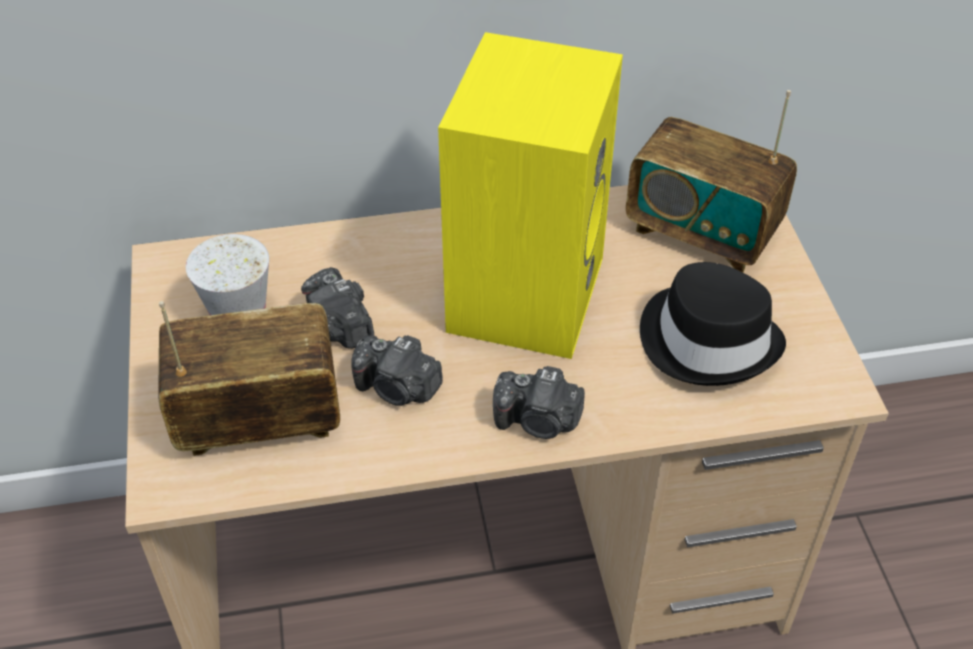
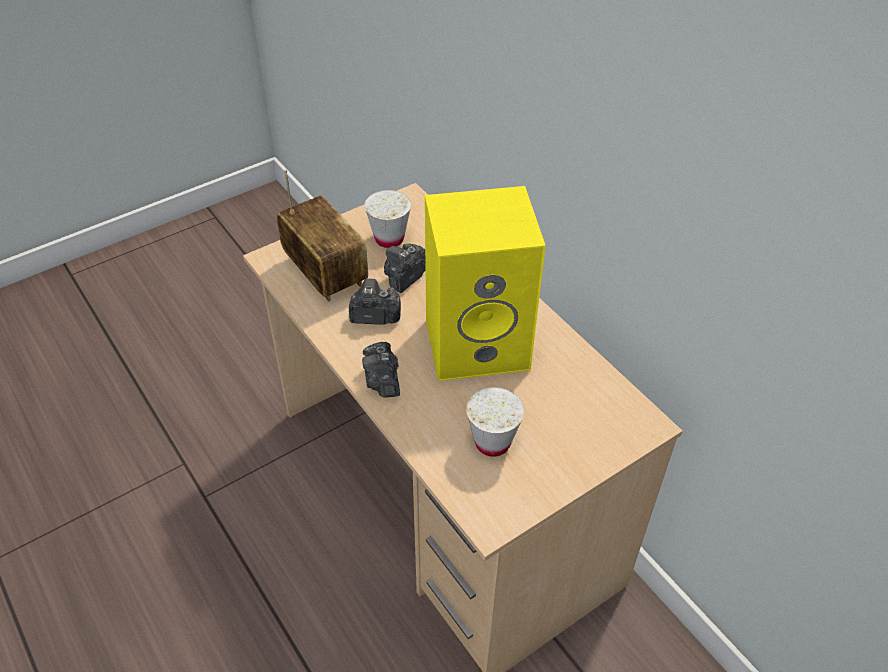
camera: 65 degrees right, 0 degrees up
camera [351,335,443,406] -> camera turned 90 degrees clockwise [349,279,401,325]
radio [626,90,797,272] -> none
black hat [640,262,786,386] -> white cup [466,387,524,457]

